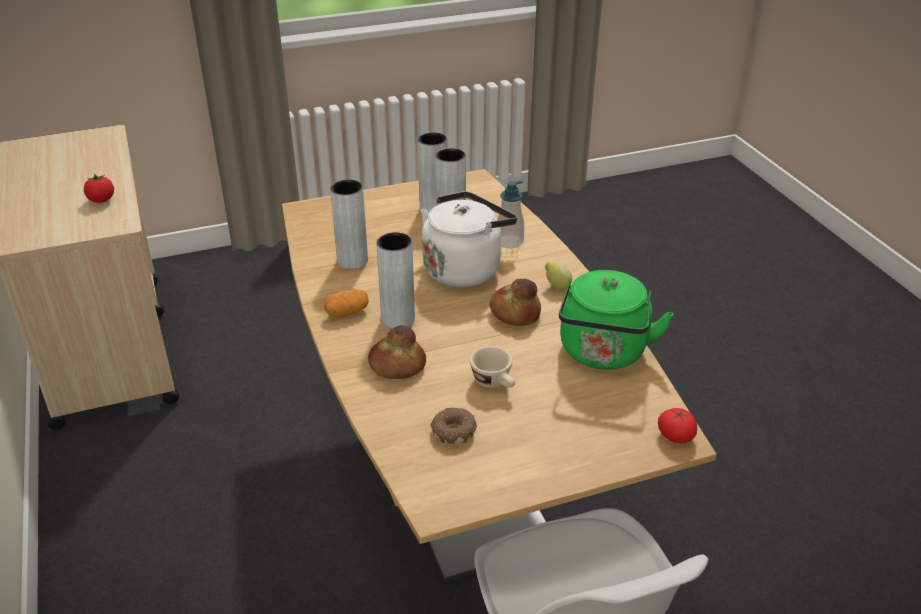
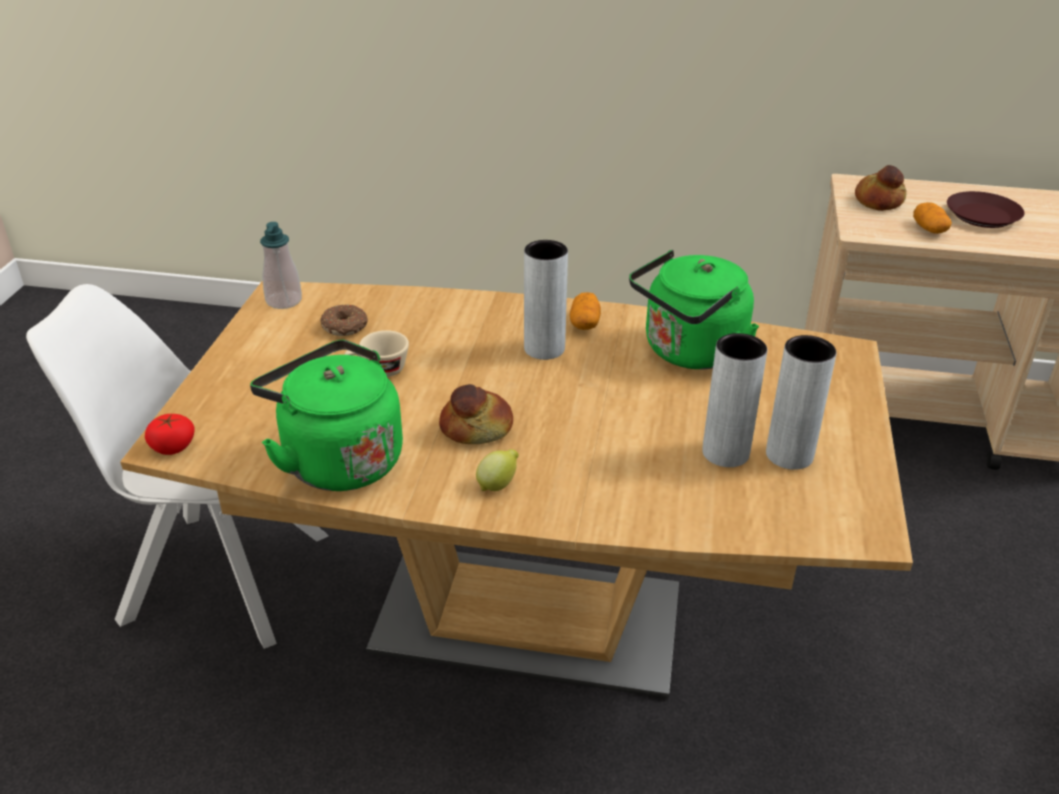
camera: 120 degrees right, 0 degrees up
tomato [84,174,114,203] -> potato [913,202,952,234]
grey vase [330,180,368,269] -> green kettle [629,250,759,369]
bread [368,325,426,379] -> bread moved to [855,165,906,211]
white kettle [421,191,517,287] -> none
soap dispenser [497,180,524,248] -> soap dispenser moved to [260,222,302,309]
none -> brown plate [947,191,1025,228]

